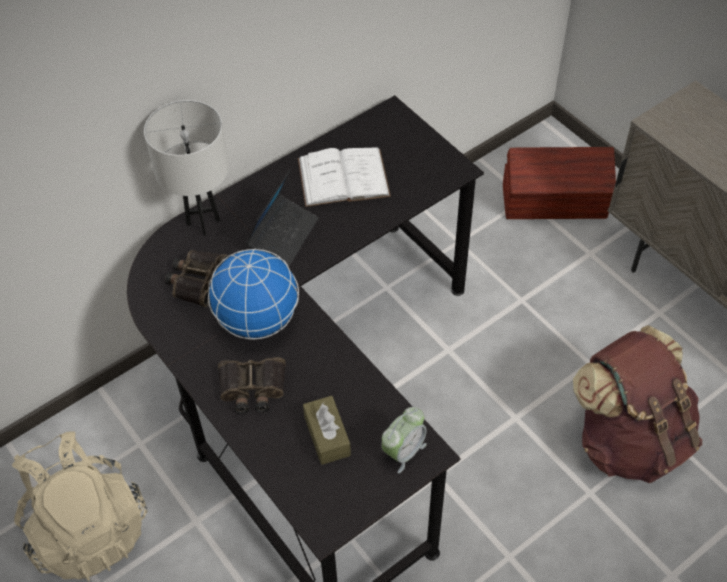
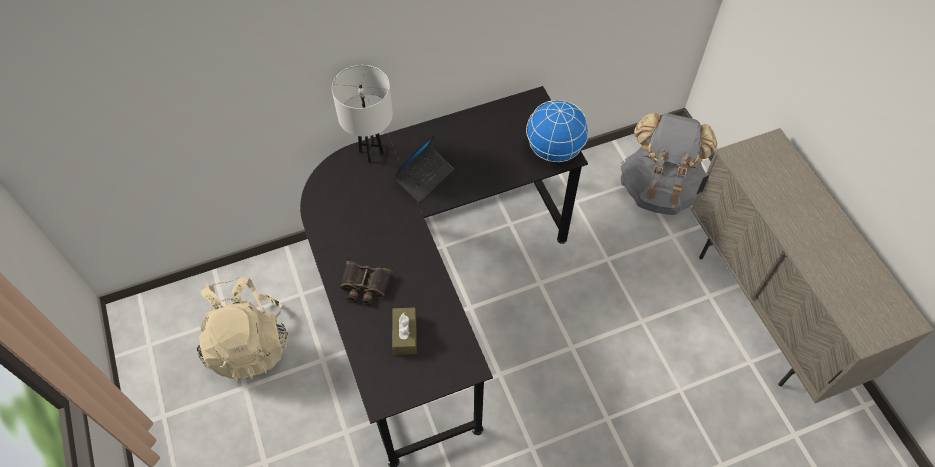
camera: 15 degrees right, 5 degrees up
binoculars [165,250,228,307] -> none
globe [208,249,299,339] -> globe moved to [526,100,589,162]
white book [298,147,391,207] -> none
alarm clock [381,407,427,473] -> none
brown storage box [503,147,616,219] -> grey backpack [620,113,717,215]
brown backpack [573,325,702,483] -> none

